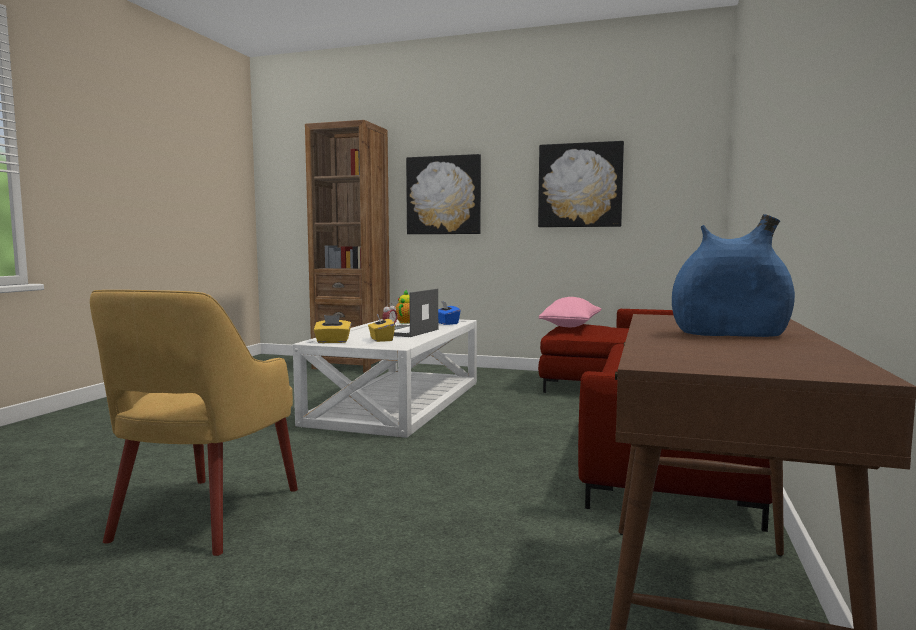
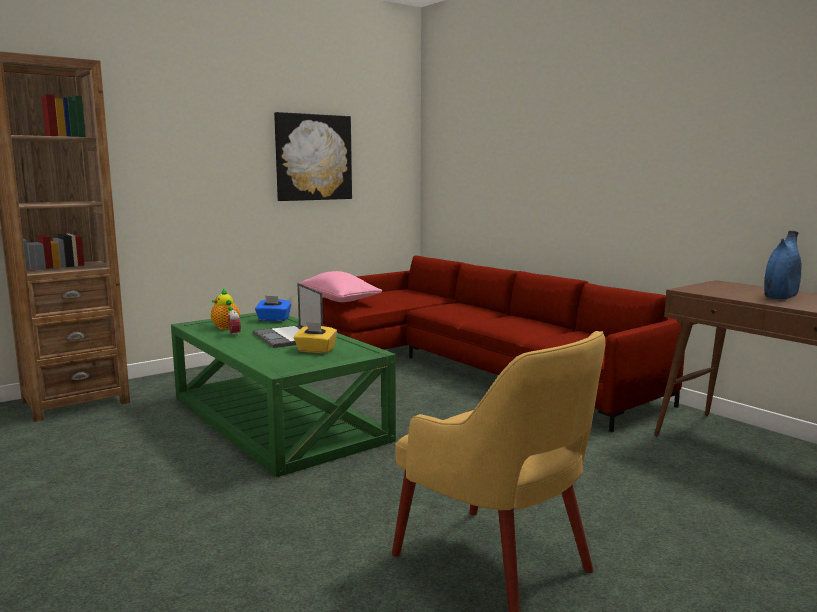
camera: 55 degrees left, 5 degrees up
white coffee table [293,319,477,438] -> green coffee table [171,313,396,477]
yellow tissue box [314,315,351,343] -> none
picture [406,154,481,234] -> none

